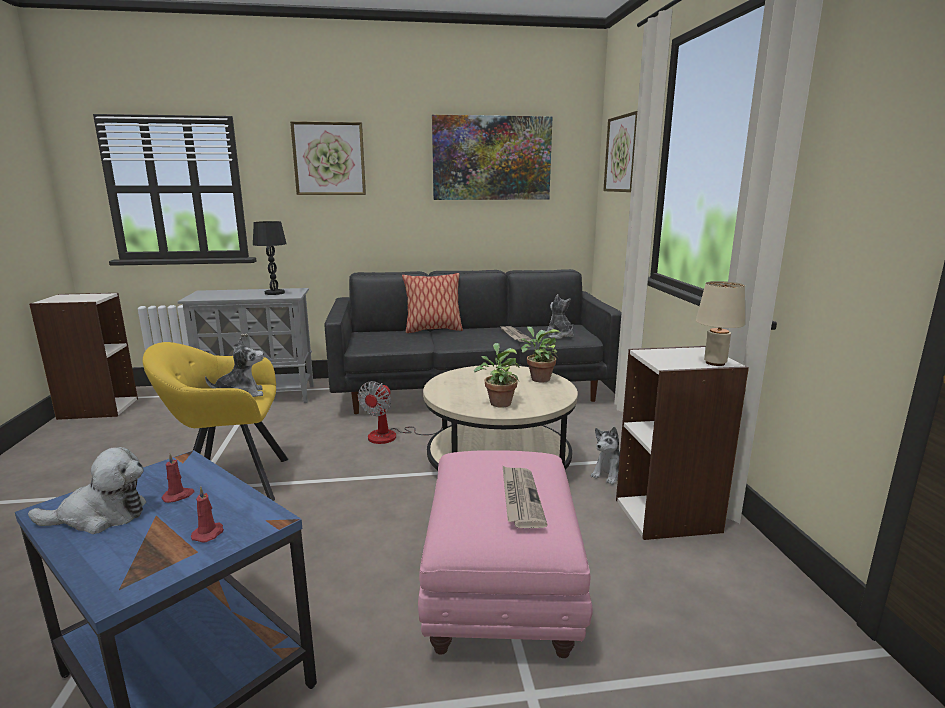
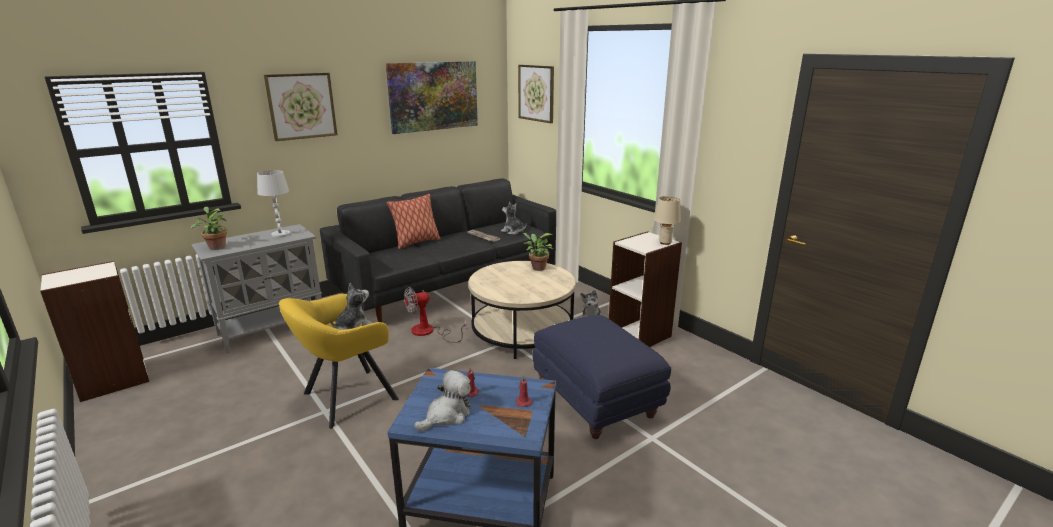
camera: 30 degrees left, 5 degrees up
black table lamp [253,221,287,295] -> white table lamp [257,170,290,238]
fan [358,381,442,444] -> fan turned 75 degrees clockwise [404,287,467,343]
pink ottoman [418,450,593,658] -> blue ottoman [532,315,671,439]
potted plant [474,343,520,407] -> potted plant moved to [191,207,227,250]
newspaper [503,466,547,528] -> none

